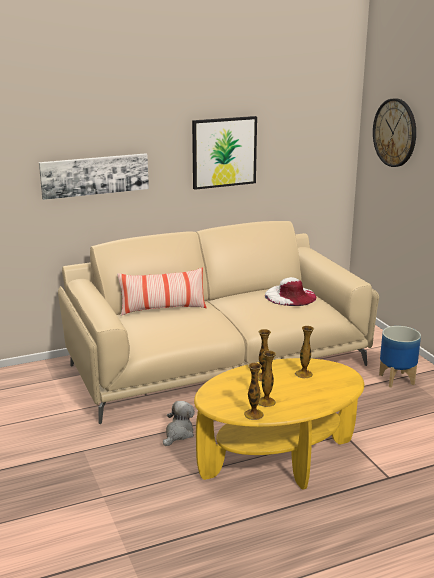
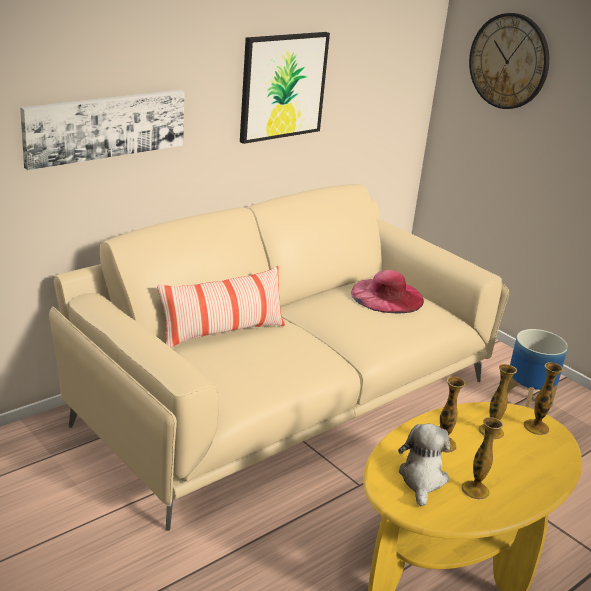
camera: 20 degrees left, 5 degrees up
plush toy [163,401,195,446] -> plush toy moved to [398,424,450,507]
vase [244,362,264,420] -> vase moved to [524,362,563,435]
white hat [265,277,316,306] -> pink hat [351,270,424,313]

